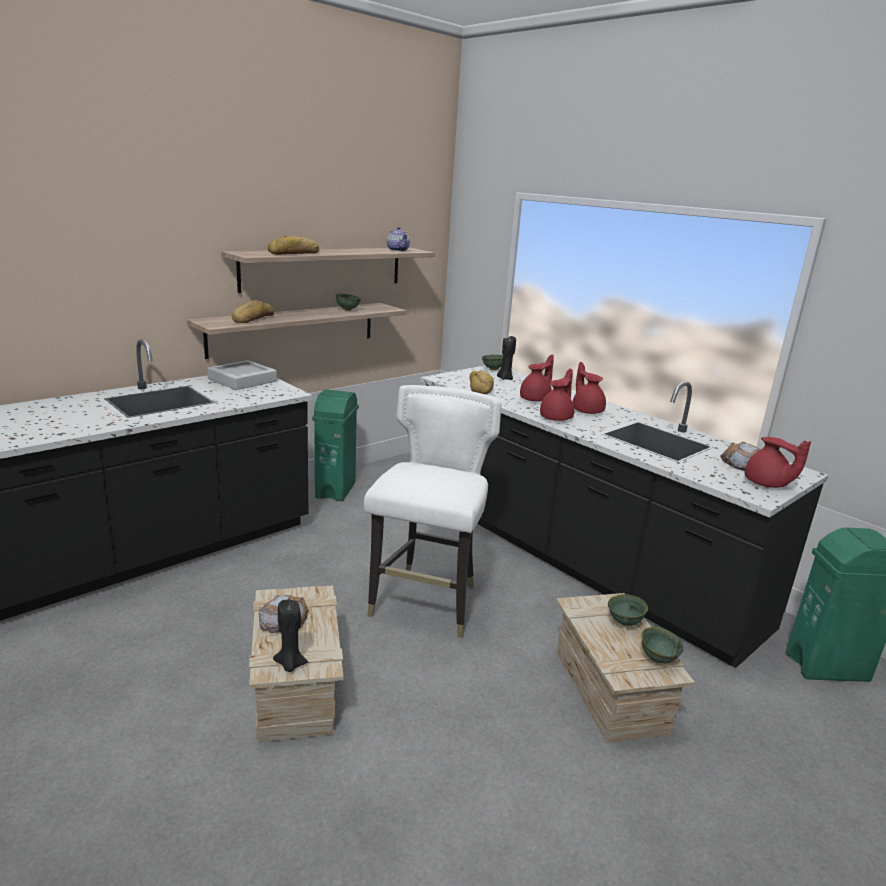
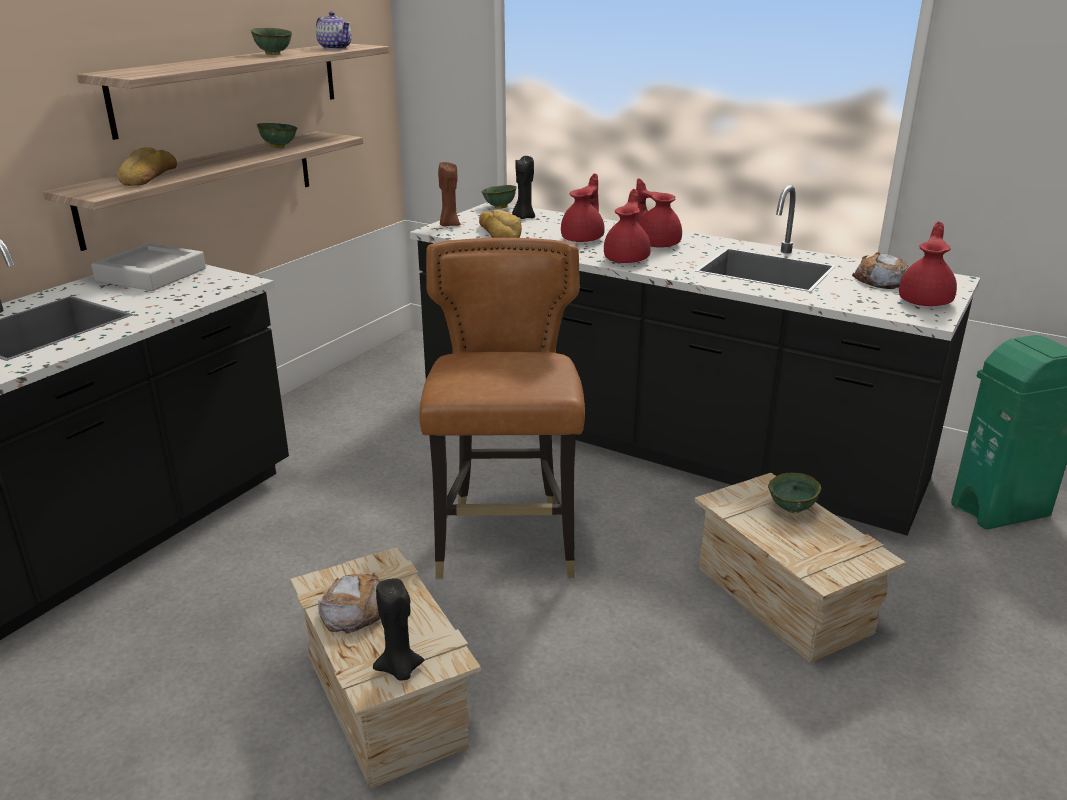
camera: 15 degrees left, 5 degrees up
bread [268,236,319,255] -> none
green trash can [312,389,359,501] -> none
white chair [364,385,501,638] -> brown chair [419,238,585,579]
green bowl [641,627,684,663] -> green bowl moved to [251,28,292,55]
red teapot [745,437,811,488] -> red teapot turned 105 degrees counterclockwise [899,222,957,306]
none -> brown candle [438,162,461,226]

